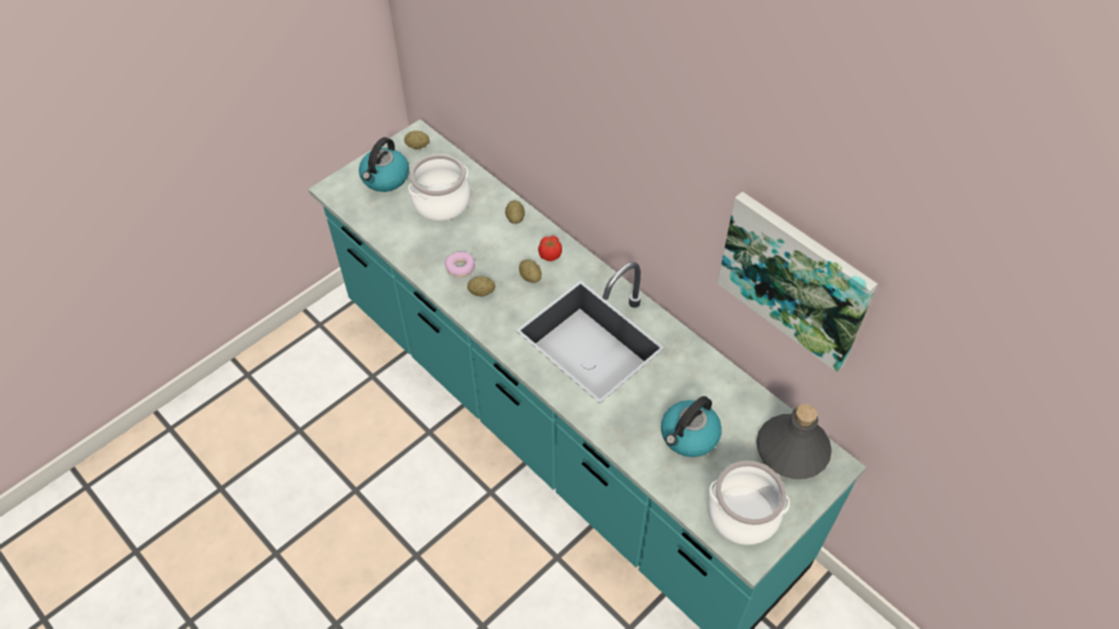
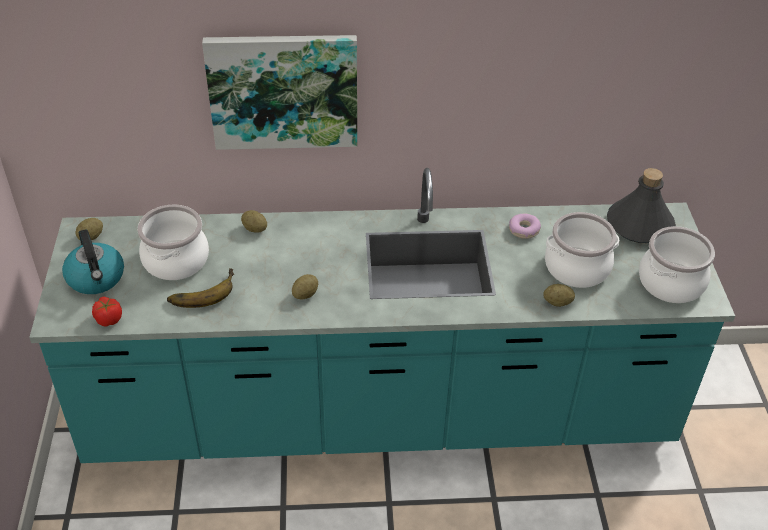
camera: 50 degrees left, 10 degrees down
donut [445,252,475,278] -> donut moved to [509,214,541,239]
potato [519,260,542,283] -> potato moved to [543,284,575,307]
tomato [538,236,562,261] -> tomato moved to [92,297,122,327]
kettle [661,396,722,457] -> cooking pot [545,212,619,288]
picture [717,192,878,372] -> picture moved to [202,35,357,150]
none -> banana [167,268,234,308]

